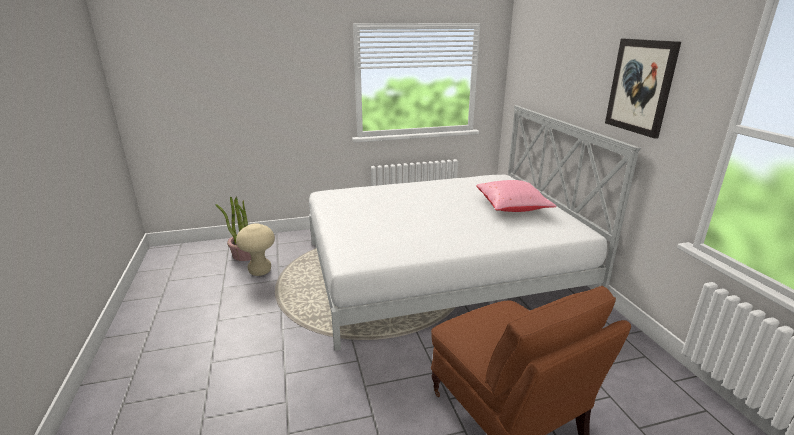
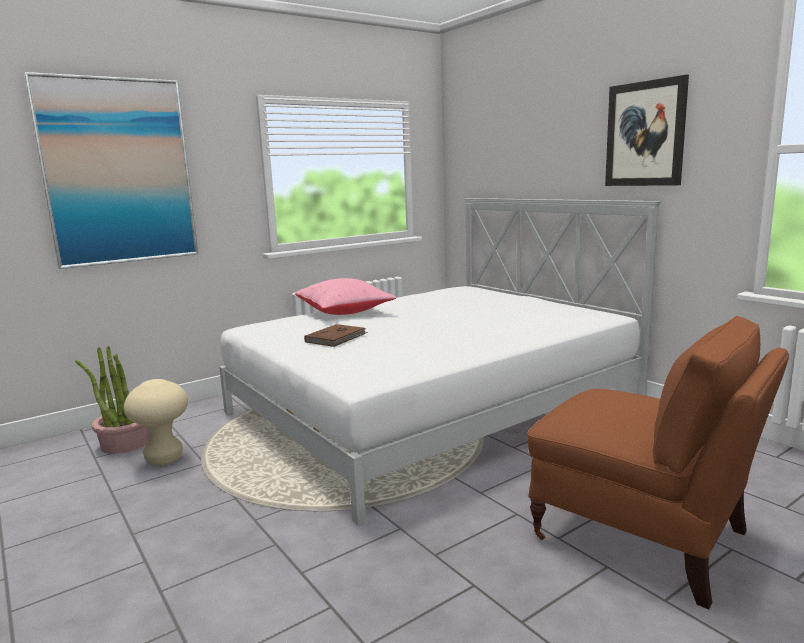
camera: 20 degrees left, 10 degrees down
pink pillow [476,180,556,212] -> pink pillow moved to [295,278,396,315]
none -> picture [24,72,198,269]
none -> brown book [304,324,368,347]

